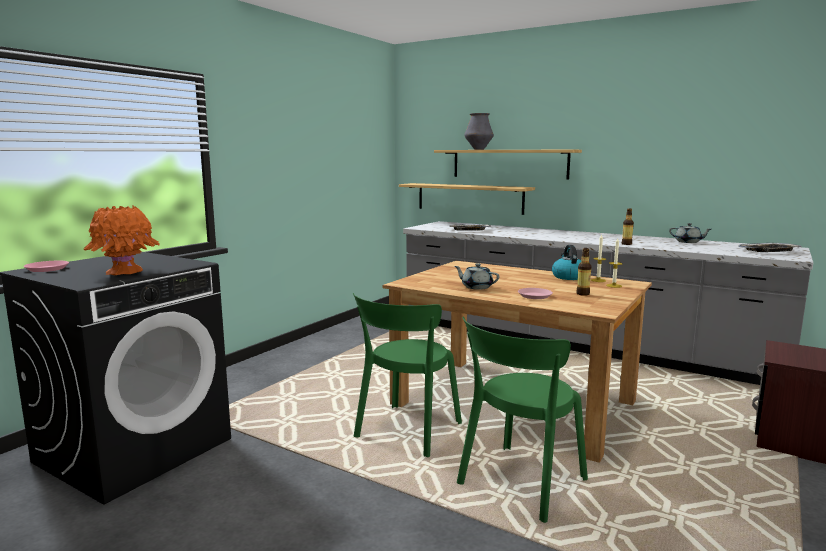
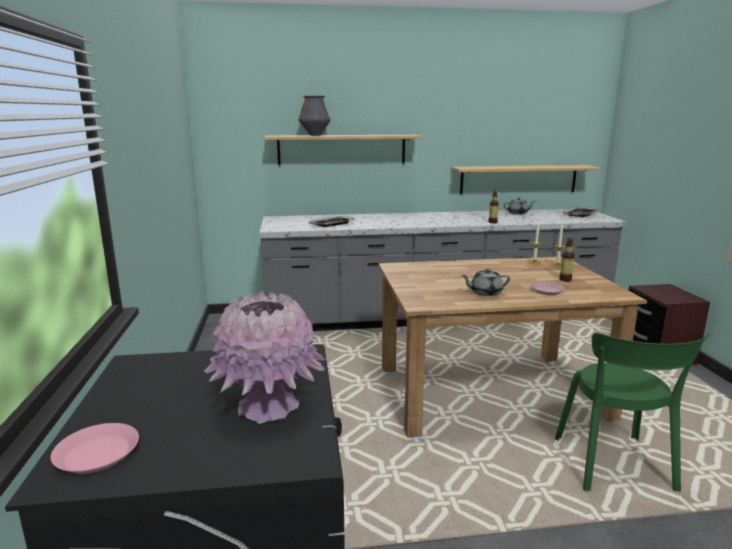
camera: 40 degrees left, 5 degrees up
orange vase [83,206,160,275] -> pink vase [203,291,326,424]
green chair [352,293,462,457] -> none
shelf [399,183,535,215] -> shelf moved to [451,165,600,194]
kettle [552,245,581,280] -> none

